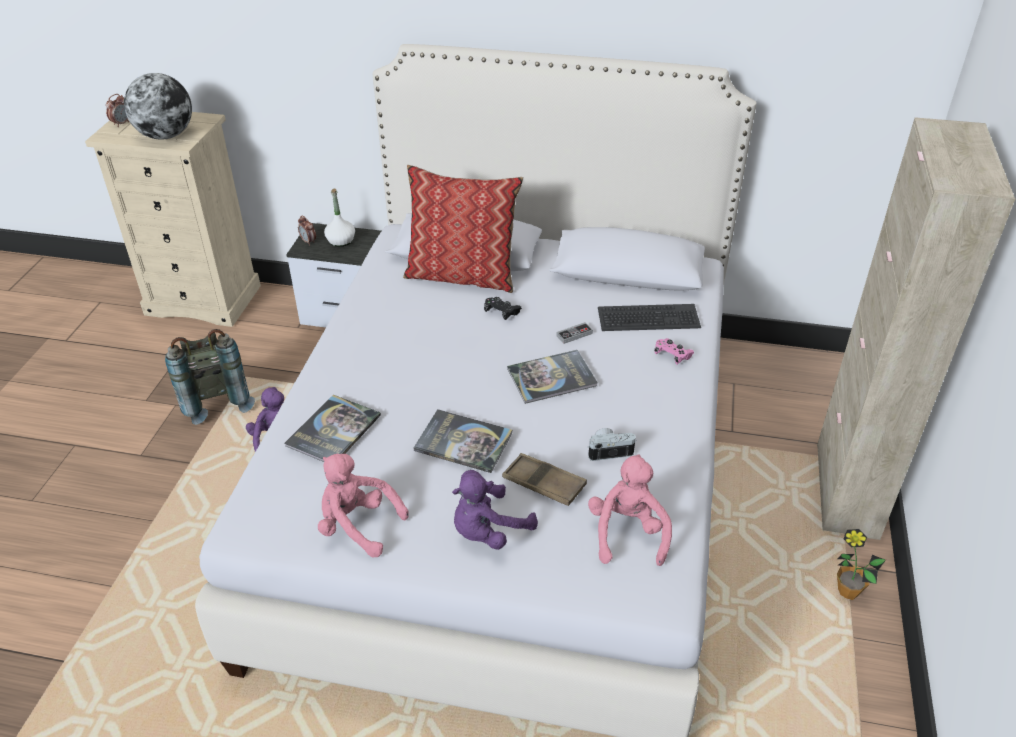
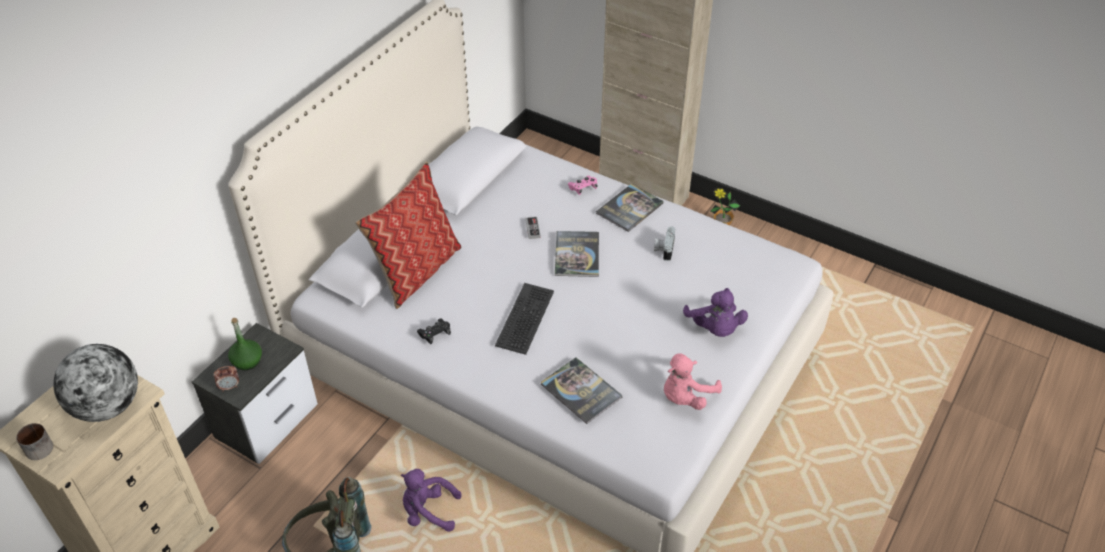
camera: 70 degrees left, 5 degrees up
alarm clock [106,94,129,127] -> mug [16,423,53,460]
white bottle [324,189,355,247] -> green bottle [228,318,262,370]
book [414,409,512,473] -> book moved to [596,184,664,232]
black game controller [484,297,522,320] -> black game controller moved to [417,318,451,344]
brown tray [502,453,587,506] -> none
pink plush toy [588,454,672,566] -> none
keyboard [598,304,701,331] -> keyboard moved to [495,283,554,355]

